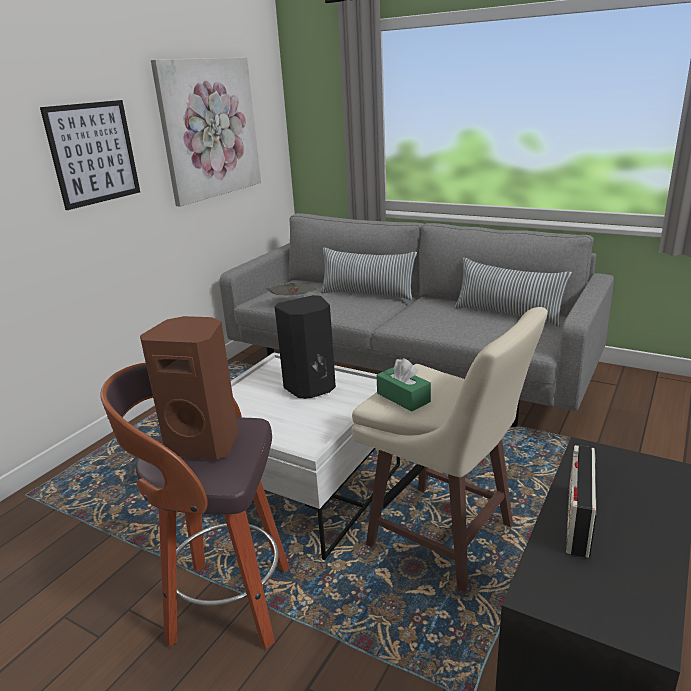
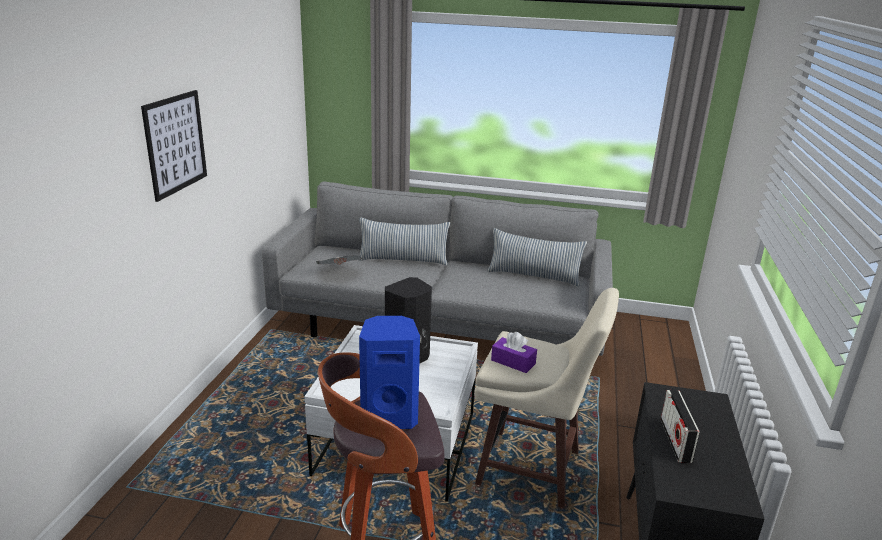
camera: 20 degrees left, 0 degrees up
brown speaker [140,316,238,460] -> blue speaker [359,316,420,429]
picture [151,57,261,207] -> none
green tissue box [376,358,431,412] -> purple tissue box [491,332,537,373]

